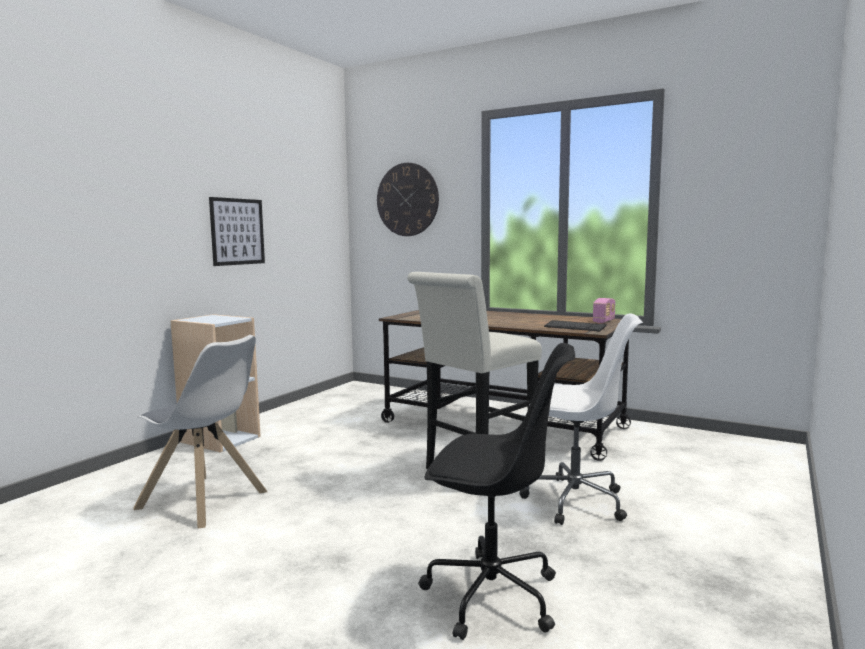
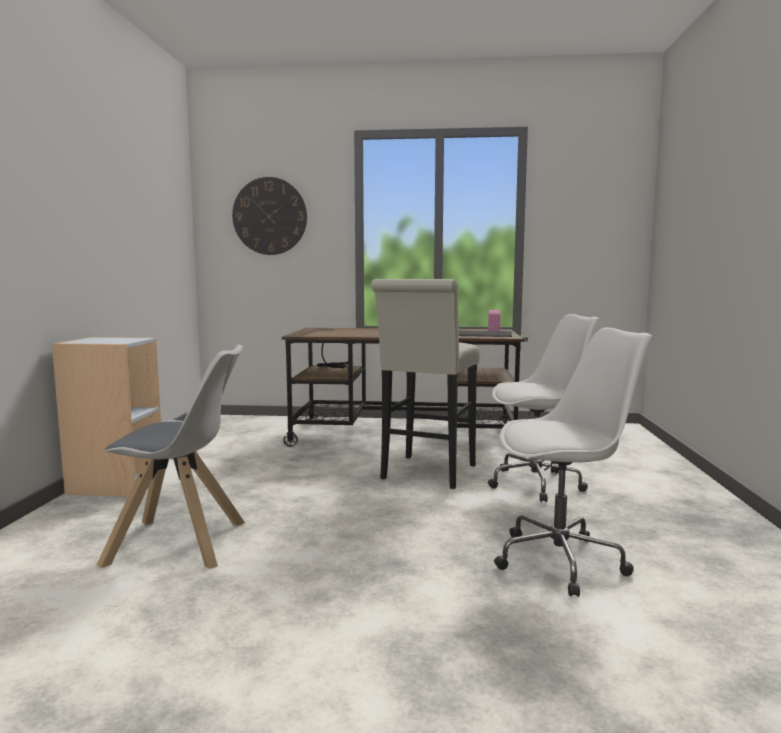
camera: 25 degrees left, 0 degrees up
picture [209,197,265,266] -> none
black office chair [418,343,575,640] -> white office chair [494,328,652,597]

